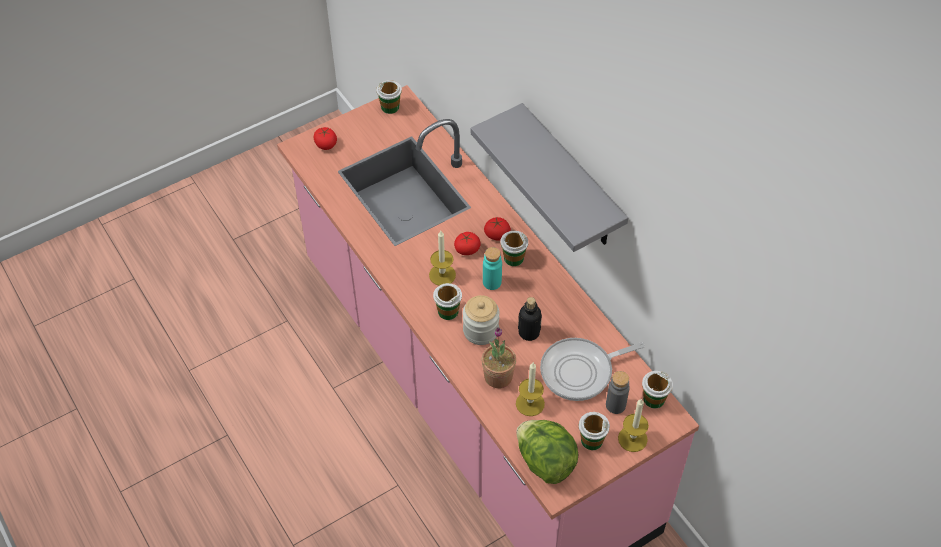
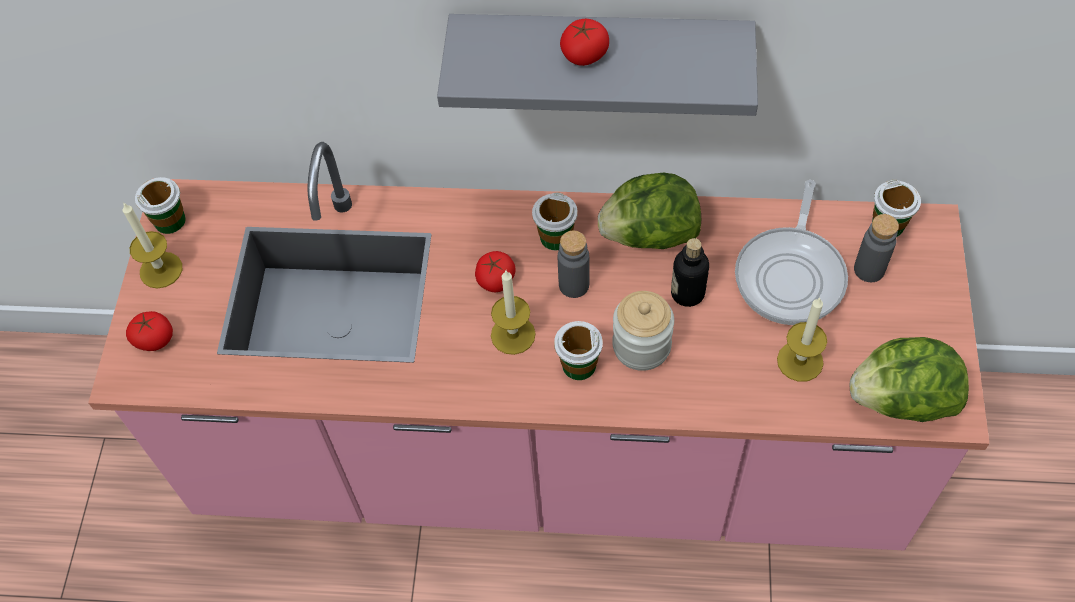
camera: 50 degrees left, 5 degrees up
potted plant [482,327,516,388] -> none
turquoise bottle [483,247,502,290] -> grey bottle [558,231,590,298]
tomato [484,217,511,241] -> tomato moved to [560,19,609,66]
cup [579,412,610,450] -> none
candle [618,398,649,452] -> candle moved to [123,202,183,288]
none -> lettuce [598,172,701,249]

